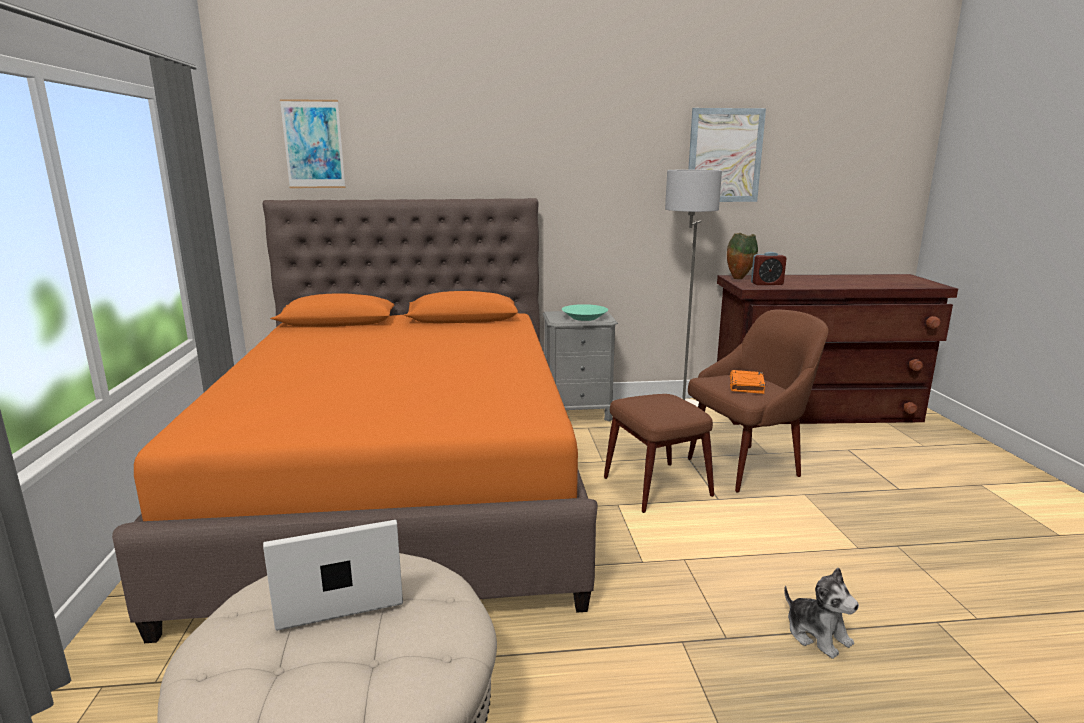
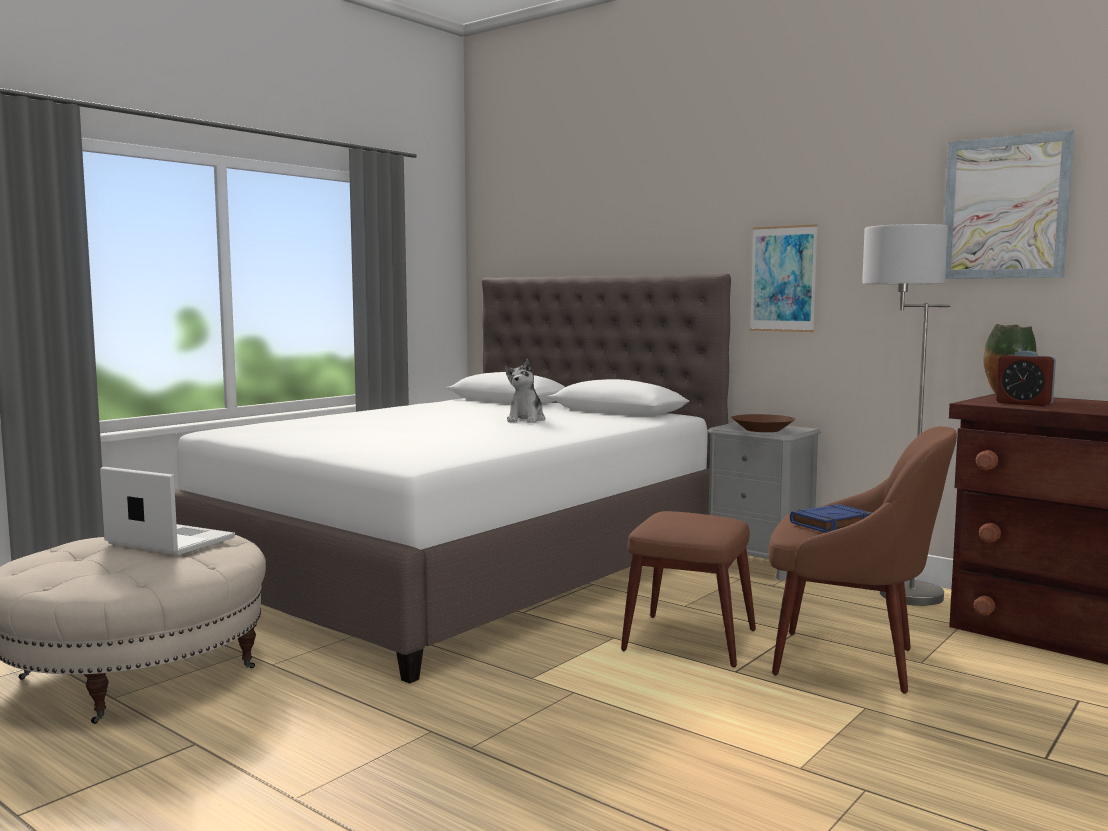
camera: 45 degrees right, 10 degrees down
orange bed [112,198,598,643] -> white bed [175,274,731,683]
picture [280,99,346,188] -> picture moved to [750,224,818,332]
turquoise bowl [562,304,608,321] -> brown bowl [731,414,796,432]
orange book [730,370,765,394] -> blue book [790,504,872,533]
plush toy [784,568,859,659] -> plush toy moved to [505,359,545,423]

